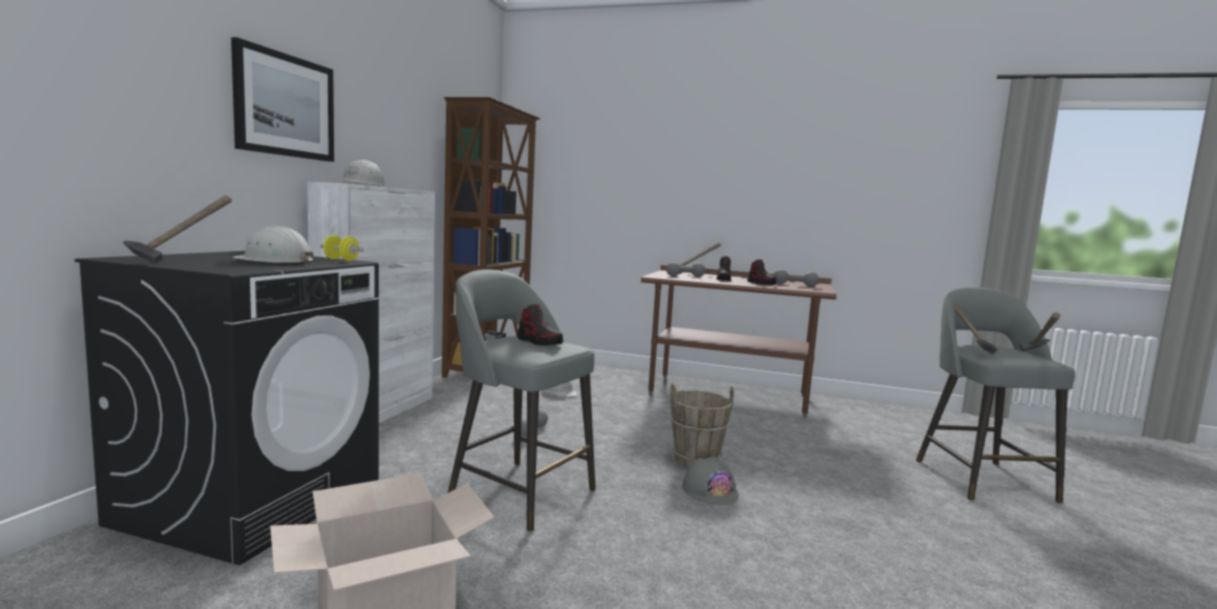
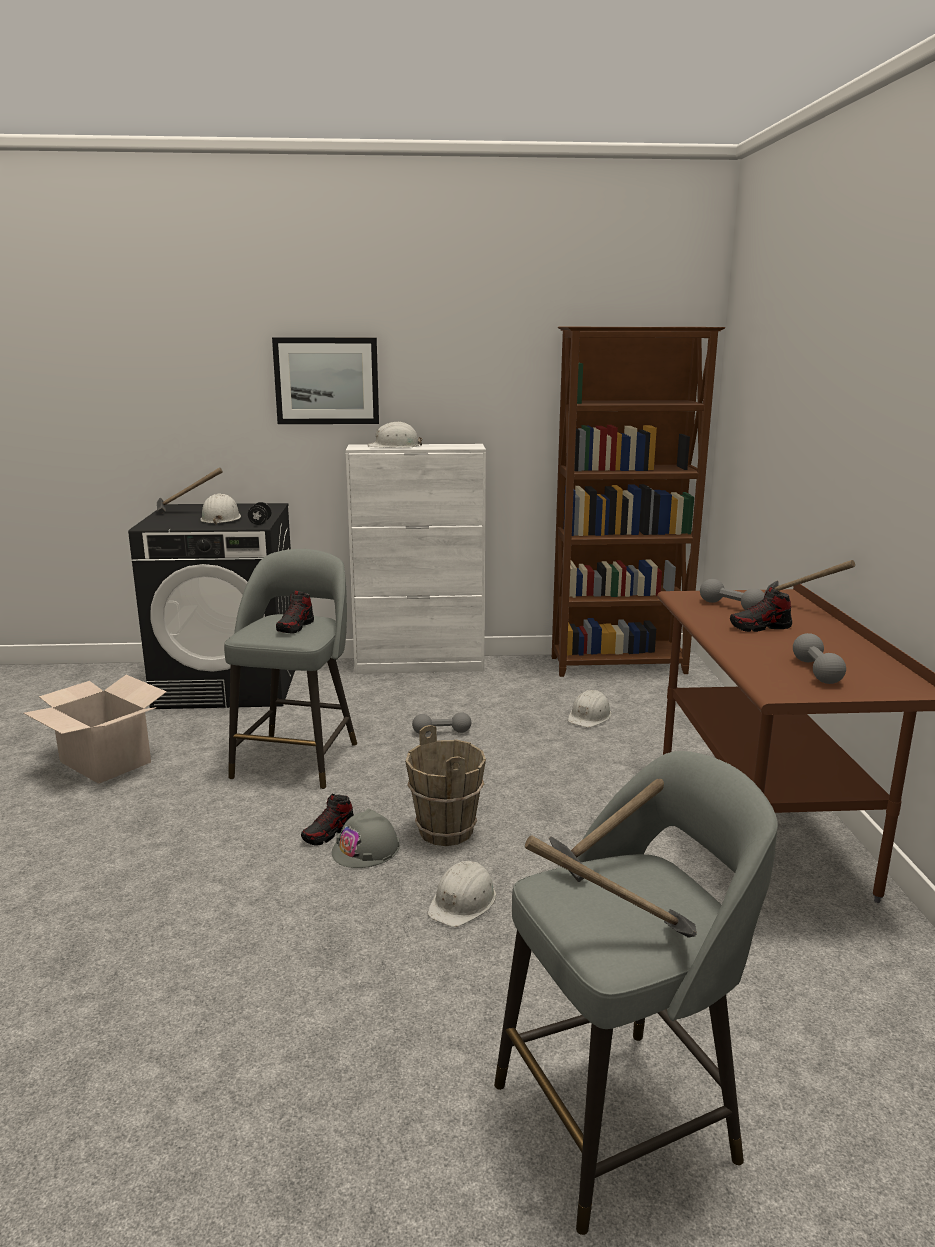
camera: 70 degrees right, 10 degrees up
yellow dumbbell [320,235,364,261] -> black dumbbell [248,502,271,525]
shoe [747,259,776,285] -> shoe moved to [301,794,354,846]
none -> white hard hat [427,861,496,927]

